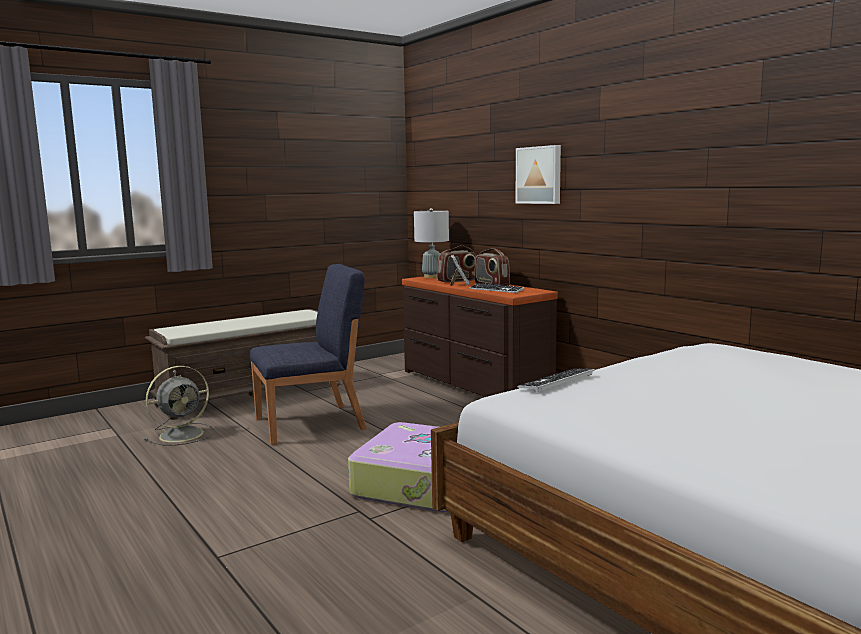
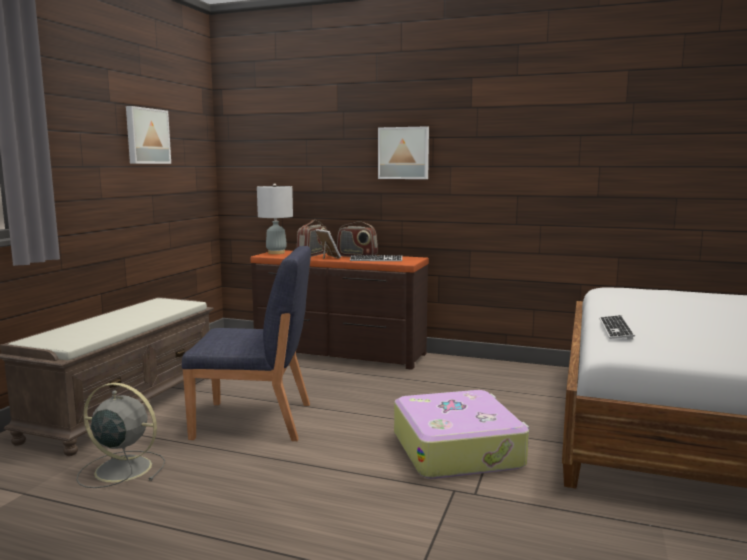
camera: 35 degrees left, 0 degrees up
grey fan [144,366,215,446] -> grey fan turned 90 degrees counterclockwise [77,383,165,488]
blue chair [250,264,367,445] -> blue chair turned 60 degrees clockwise [182,246,311,441]
none -> picture [126,106,171,164]

